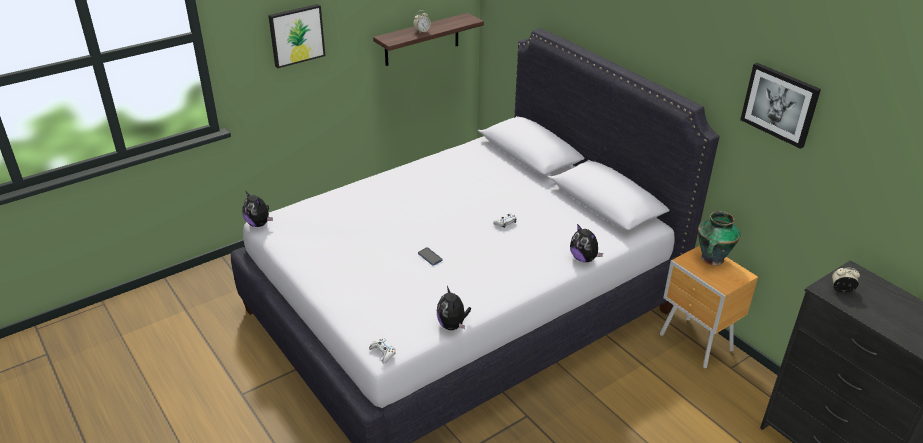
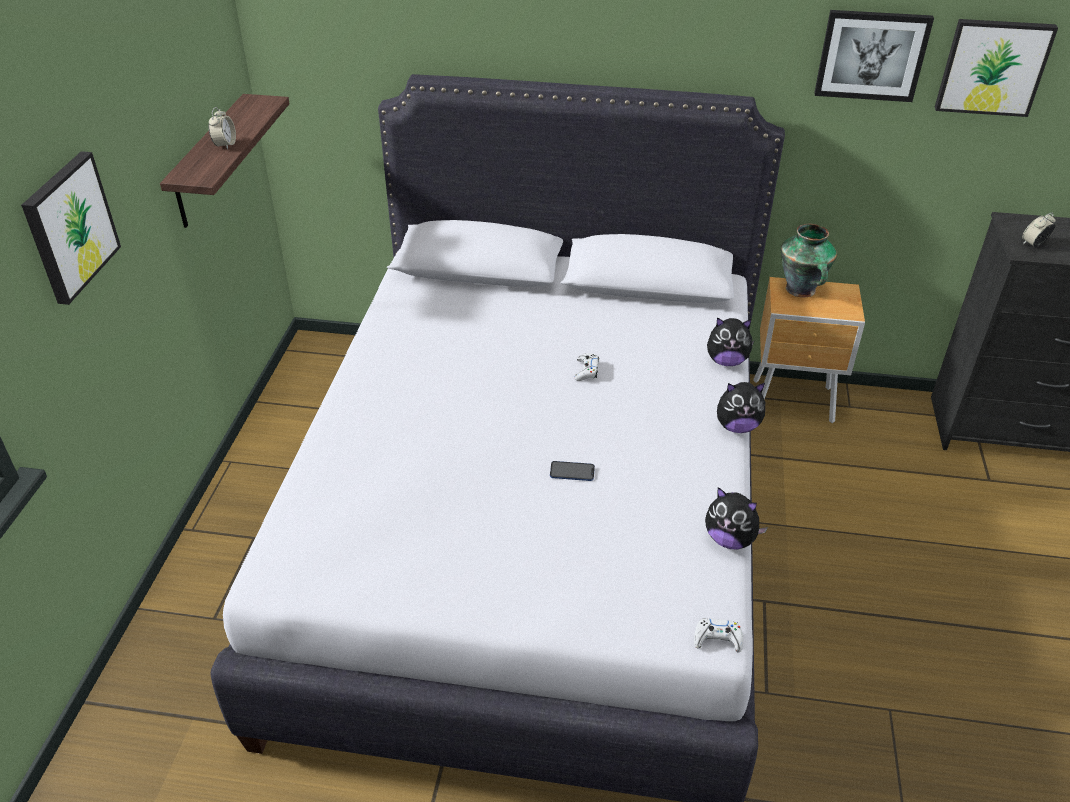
camera: 45 degrees left, 5 degrees up
plush toy [243,191,273,227] -> plush toy moved to [717,382,766,433]
none -> picture [935,19,1058,117]

